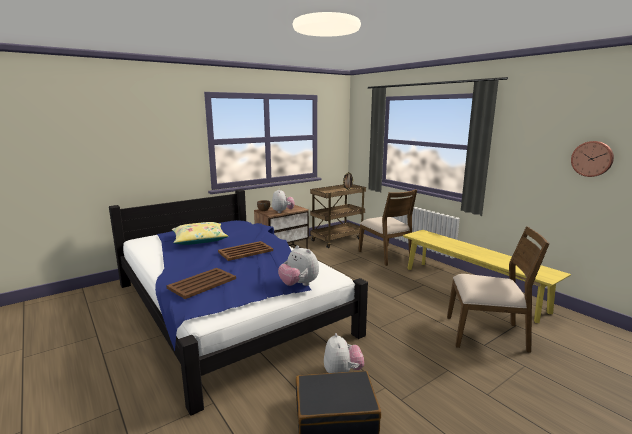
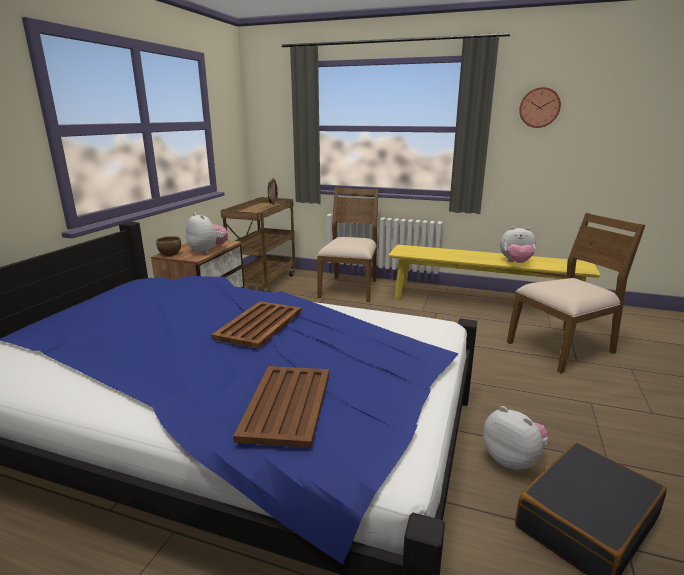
camera: 35 degrees left, 5 degrees up
yellow pillow [172,222,229,245] -> none
plush toy [278,245,319,286] -> plush toy moved to [500,227,536,263]
brown chair [358,189,417,266] -> brown chair turned 105 degrees counterclockwise [317,187,378,302]
wall clock [571,141,614,177] -> wall clock moved to [519,87,561,128]

